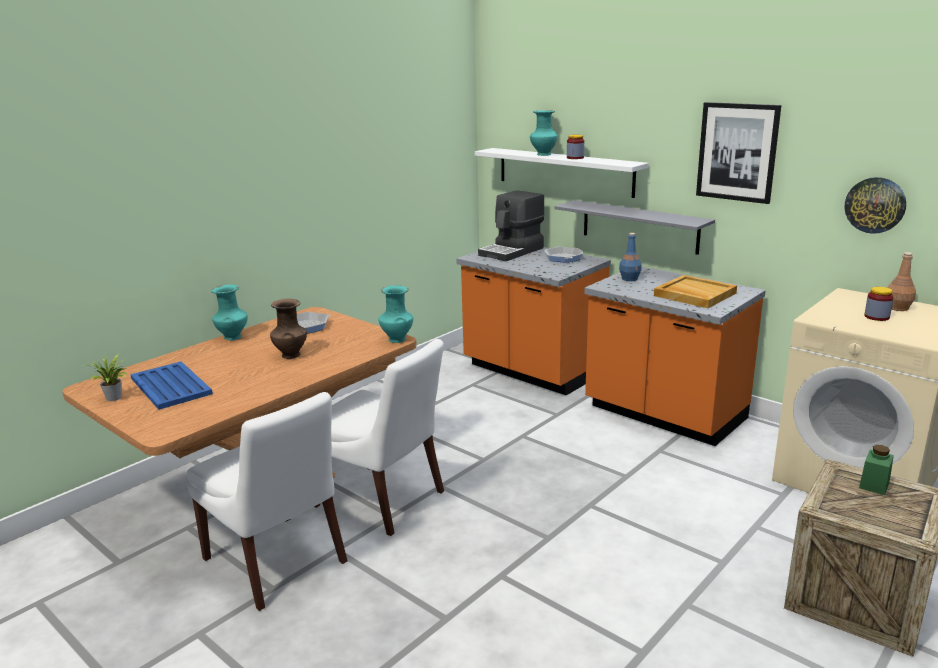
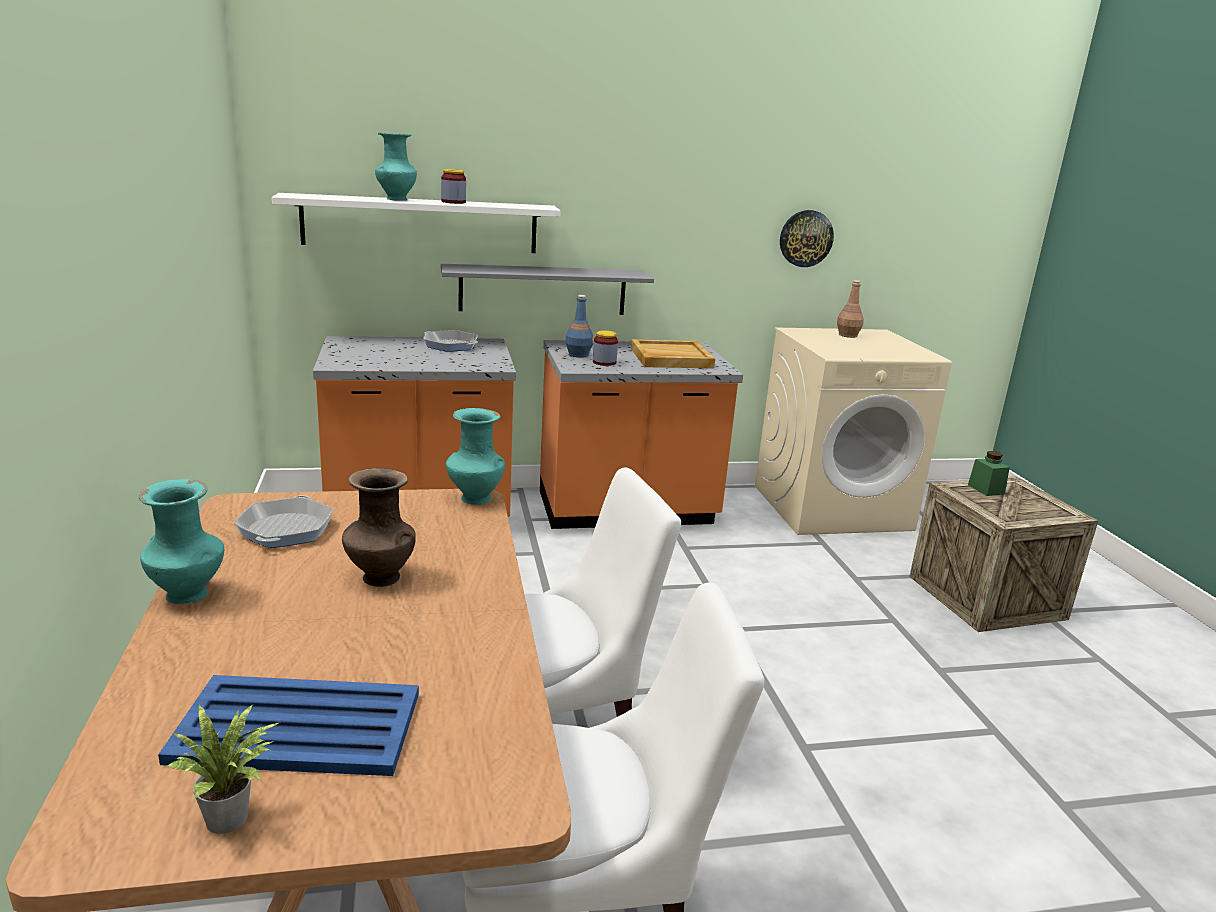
camera: 55 degrees left, 0 degrees up
coffee machine [478,190,544,261] -> none
picture [696,102,781,204] -> none
jar [864,287,894,321] -> jar moved to [593,331,618,366]

